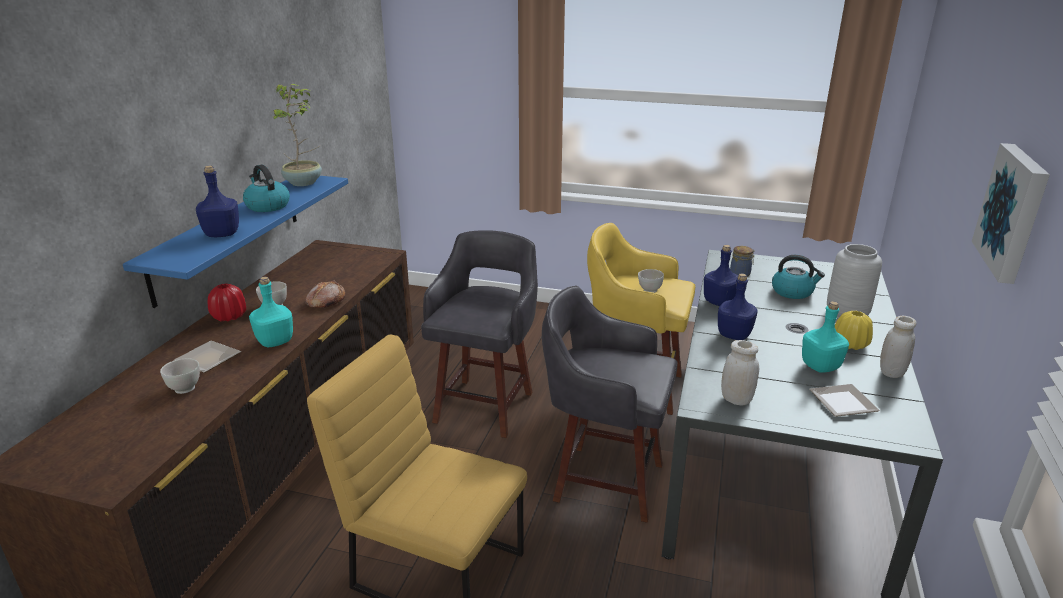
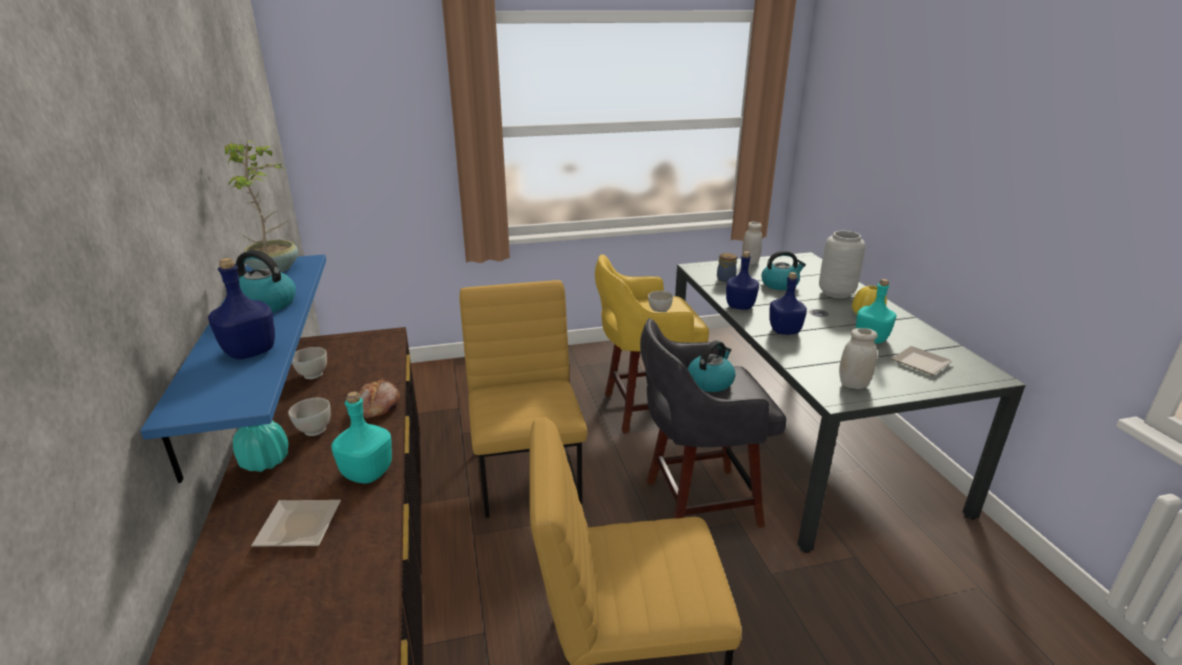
camera: 30 degrees left, 0 degrees up
white bowl [160,358,200,394] -> white bowl moved to [292,347,327,379]
red vase [208,283,246,321] -> turquoise vase [233,420,289,472]
grey stool [421,230,538,438] -> yellow chair [460,280,587,518]
white jar [880,316,917,378] -> white jar moved to [742,222,762,265]
picture [972,143,1050,284] -> none
none -> kettle [688,340,736,392]

